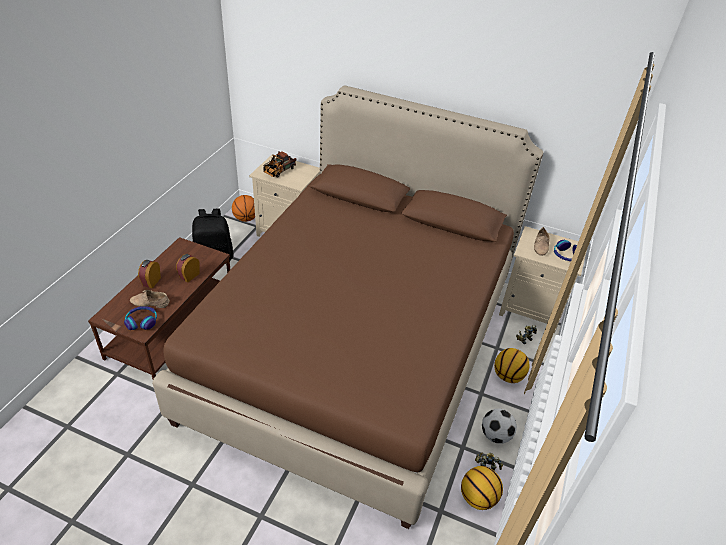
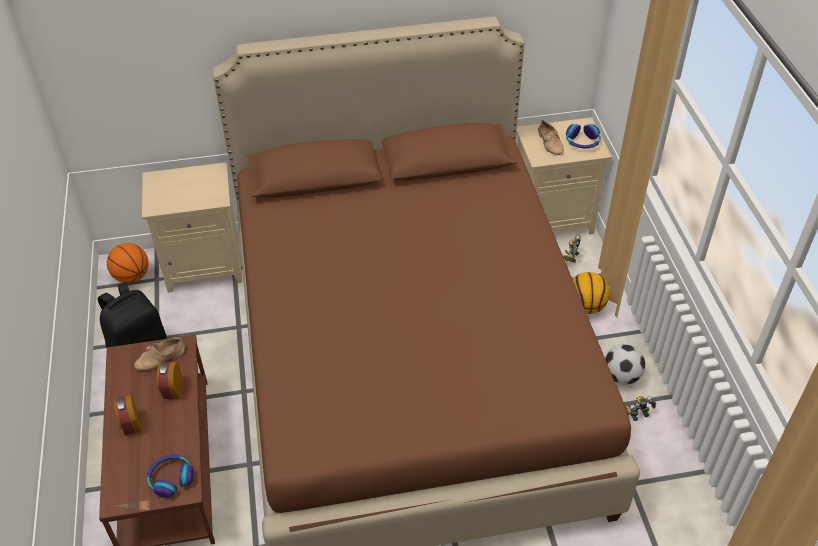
camera: 30 degrees left, 5 degrees up
beige shoe [130,290,170,308] -> beige shoe moved to [134,337,185,371]
toy truck [263,151,297,177] -> none
basketball [461,466,503,510] -> none

